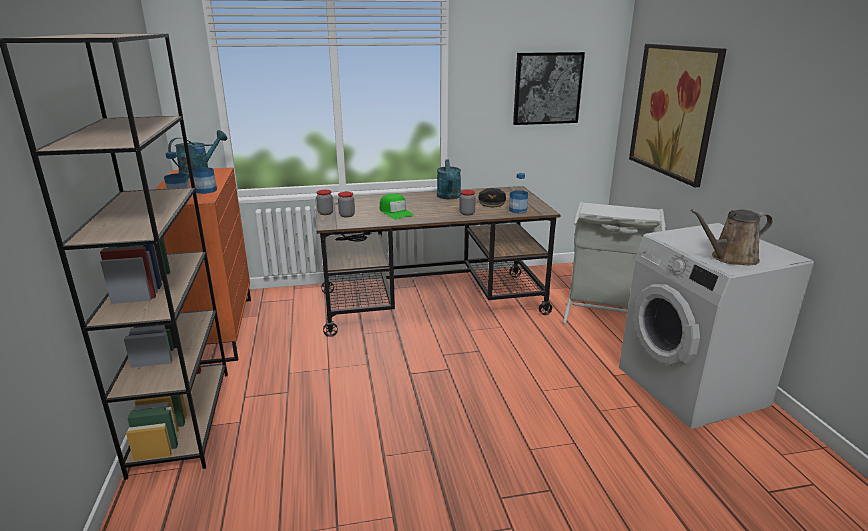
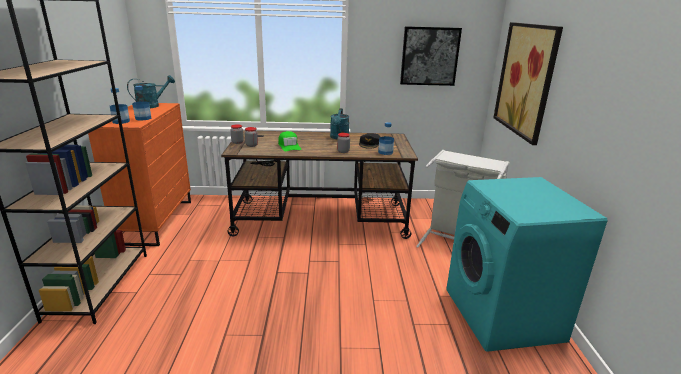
camera: 10 degrees right, 0 degrees up
white washing machine [619,223,814,429] -> turquoise washing machine [446,177,608,352]
brown watering can [691,209,773,265] -> none

